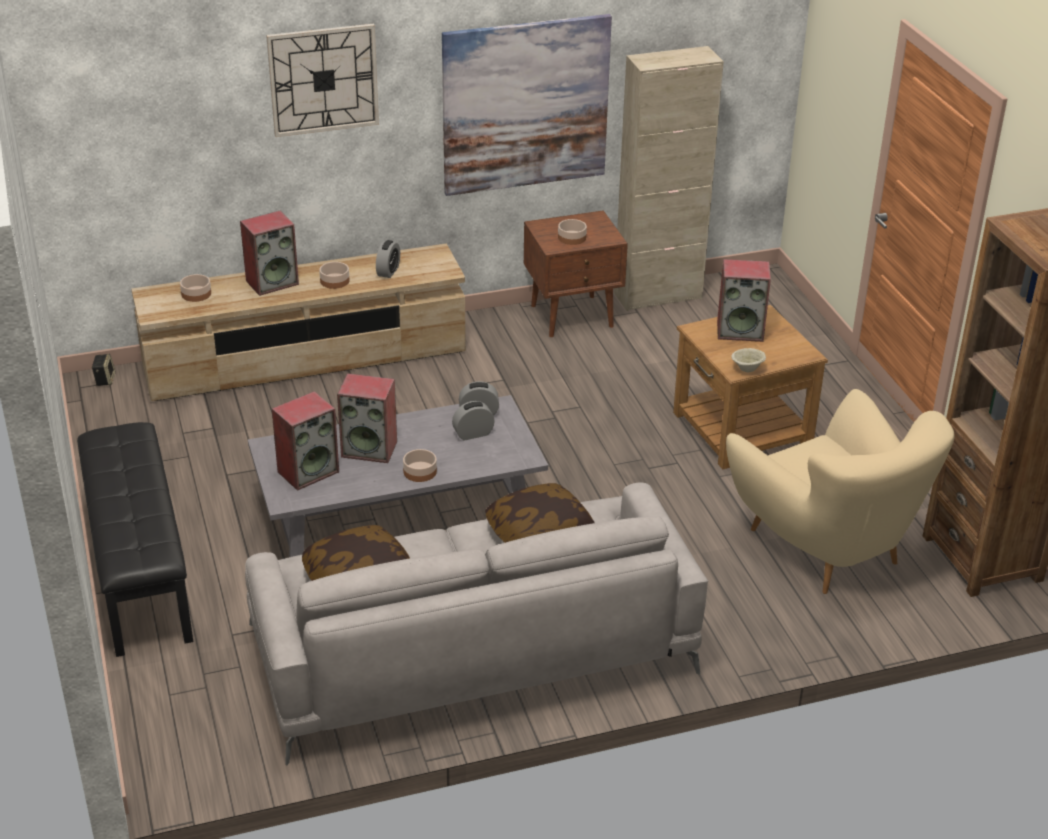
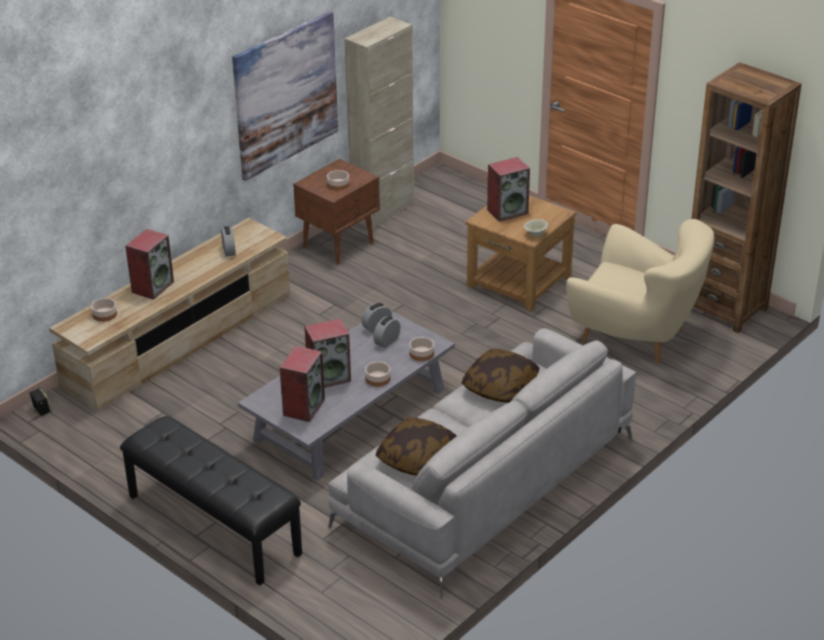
camera: 30 degrees left, 0 degrees up
wall clock [266,24,379,137] -> none
bowl [319,262,349,289] -> bowl moved to [409,337,434,361]

